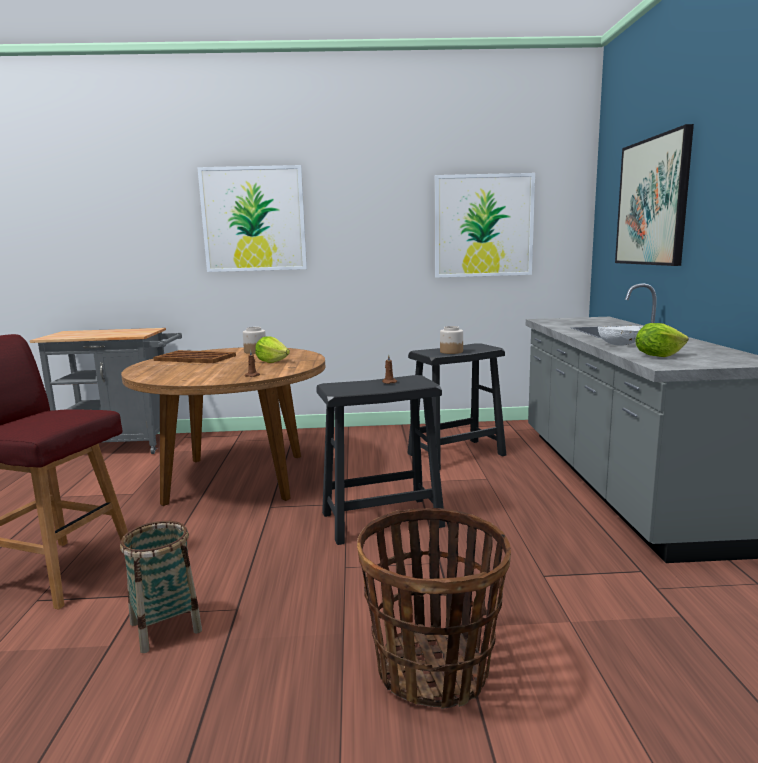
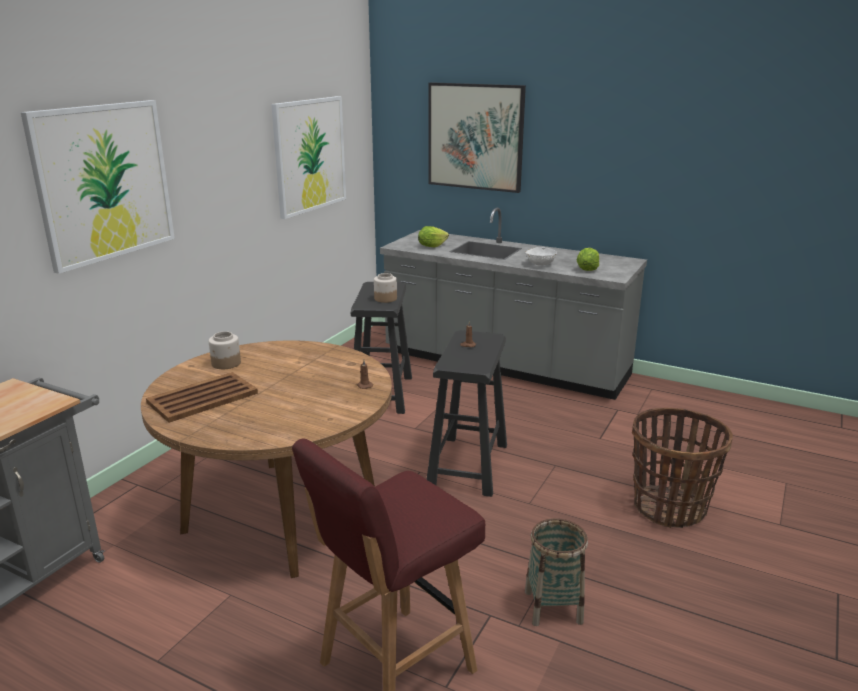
camera: 60 degrees left, 10 degrees up
lettuce [255,336,290,363] -> lettuce moved to [418,226,449,247]

